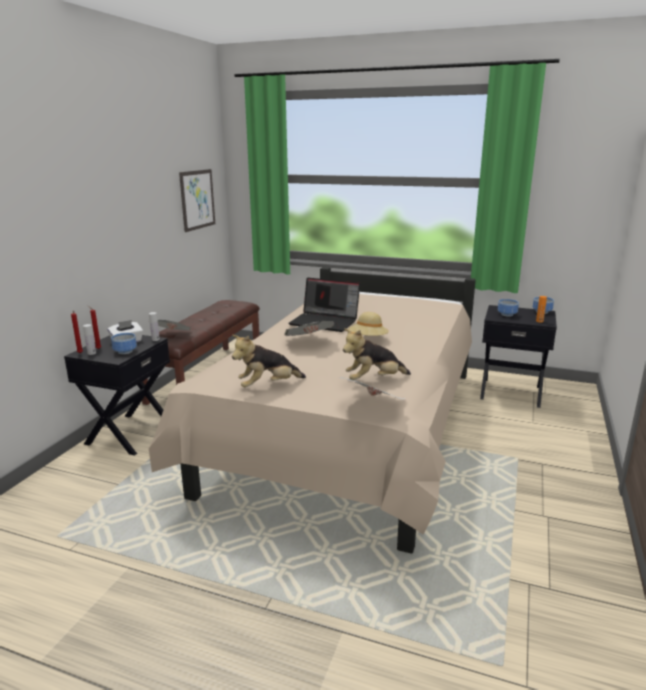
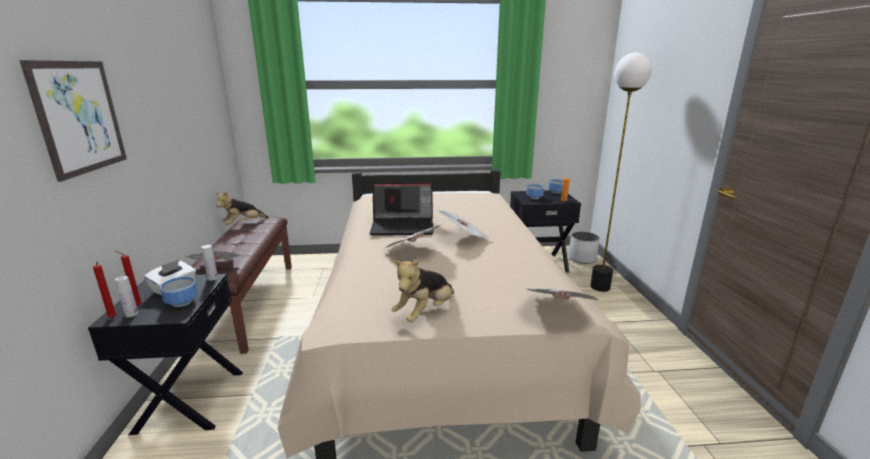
camera: 25 degrees left, 0 degrees up
picture [179,169,215,232] -> picture moved to [19,60,127,182]
plush toy [343,329,411,380] -> plush toy moved to [215,192,269,225]
beige hat [348,312,389,336] -> newspaper [437,210,493,240]
none -> white planter [569,231,600,264]
none -> floor lamp [590,52,652,292]

